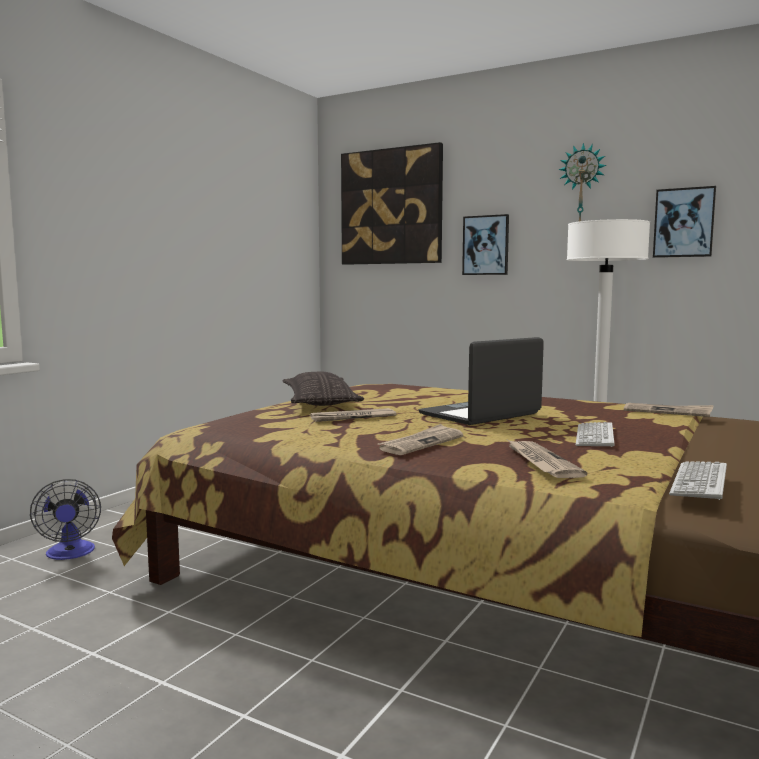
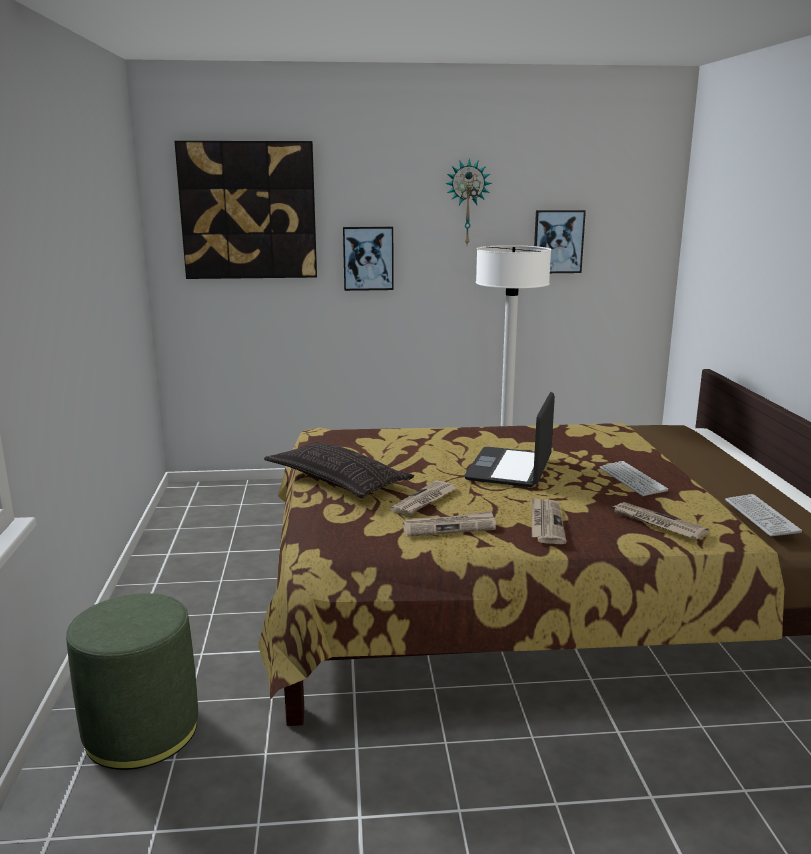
camera: 35 degrees left, 10 degrees up
fan [30,479,101,560] -> green ottoman [66,593,198,770]
newspaper [624,403,713,417] -> newspaper moved to [403,511,496,537]

